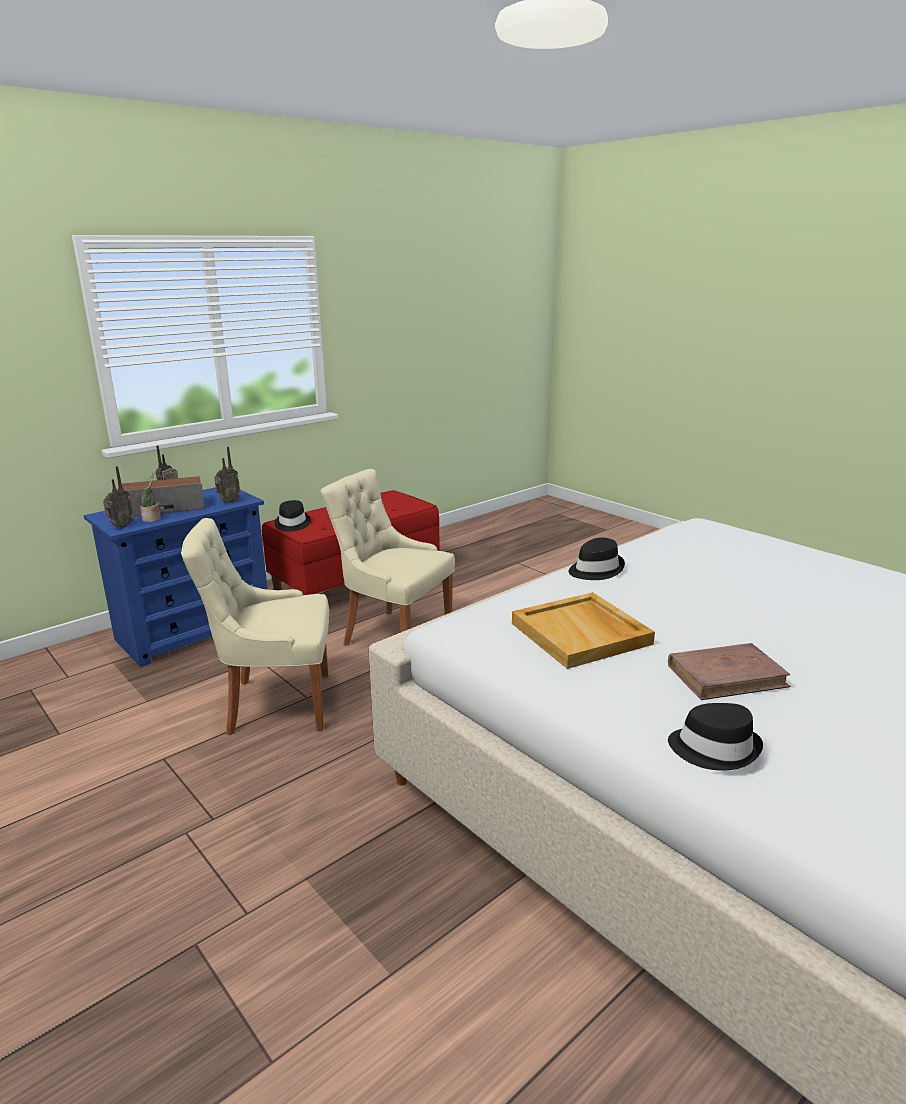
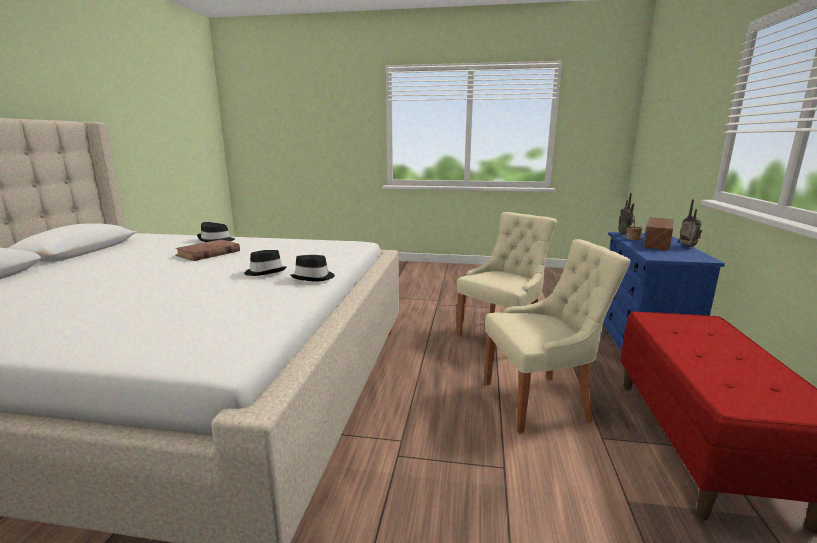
camera: 140 degrees right, 5 degrees down
radio [214,447,241,503] -> none
black hat [274,500,311,532] -> black hat moved to [244,250,287,276]
beige tray [512,592,655,669] -> none

